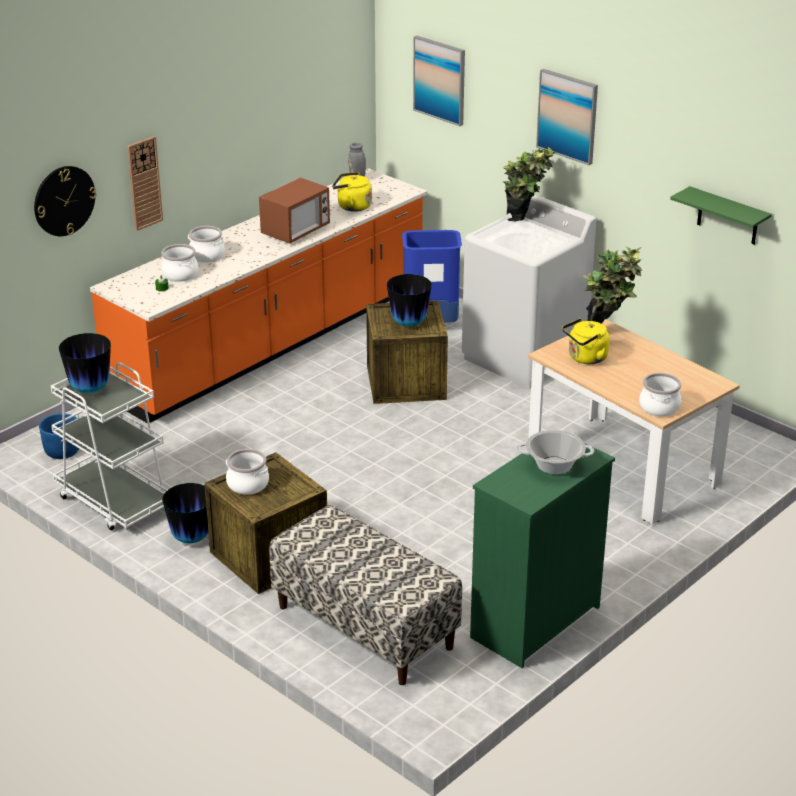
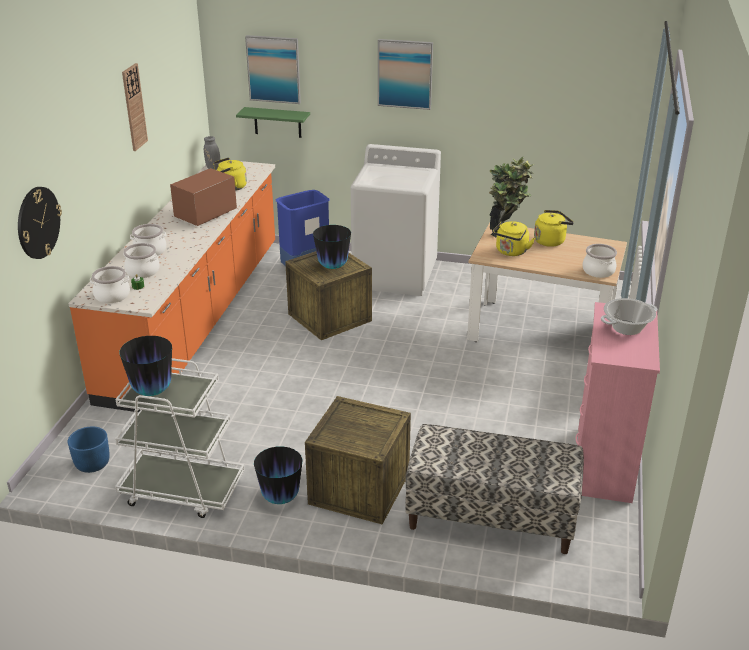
camera: 30 degrees left, 0 degrees up
wall clock [127,136,163,231] -> wall clock moved to [122,63,148,151]
cooking pot [226,449,269,495] -> cooking pot moved to [90,266,130,303]
microwave [259,178,330,244] -> microwave turned 150 degrees counterclockwise [170,168,237,226]
green dresser [470,444,615,668] -> pink dresser [576,302,660,503]
potted plant [502,147,558,221] -> none
green shelf [670,186,772,244] -> green shelf moved to [236,107,310,138]
none -> yellow kettle [534,210,574,247]

